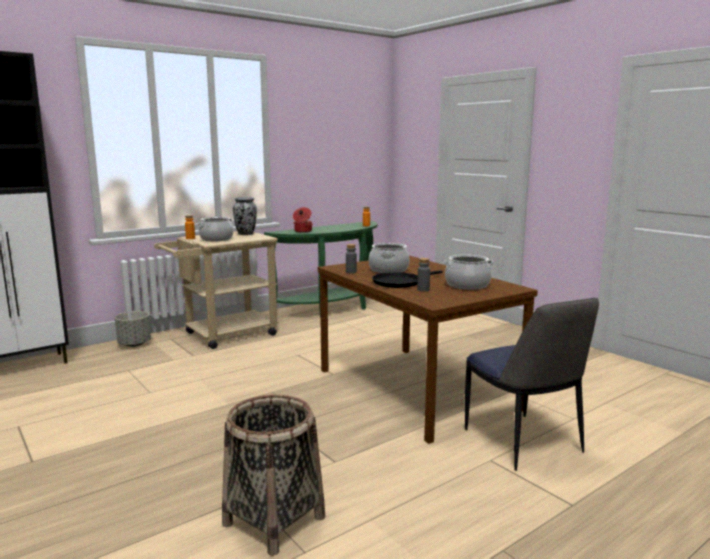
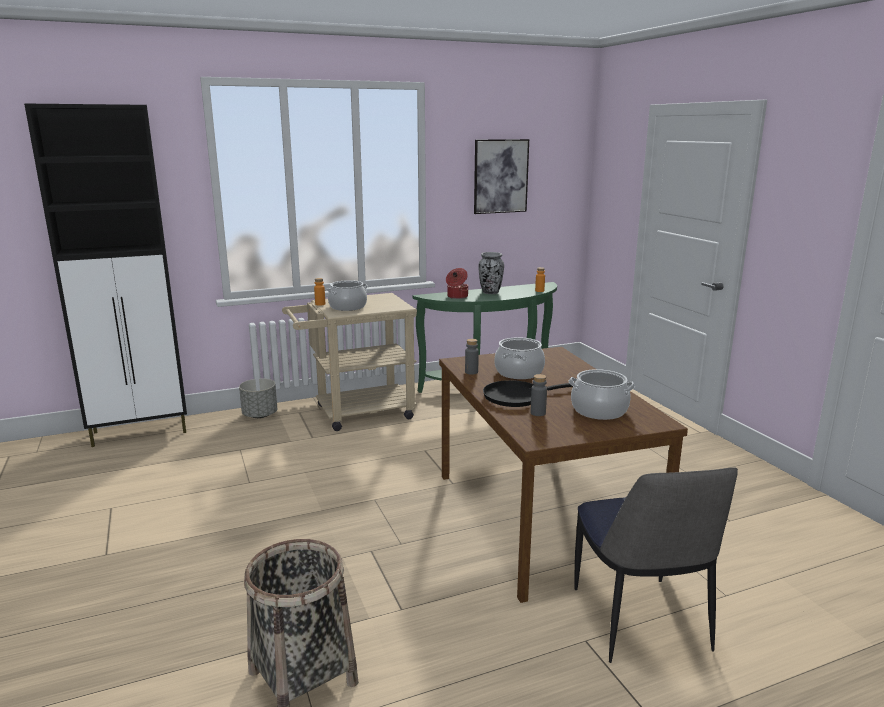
camera: 15 degrees right, 5 degrees up
vase [233,197,257,235] -> vase moved to [478,252,504,294]
none -> picture [474,139,529,214]

